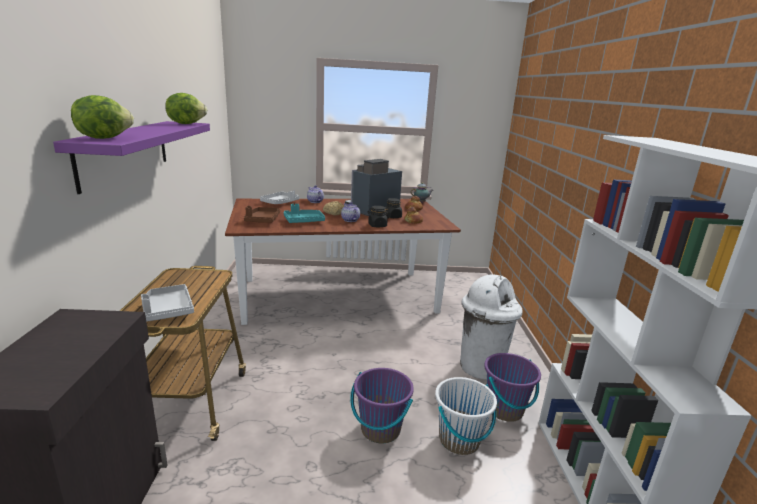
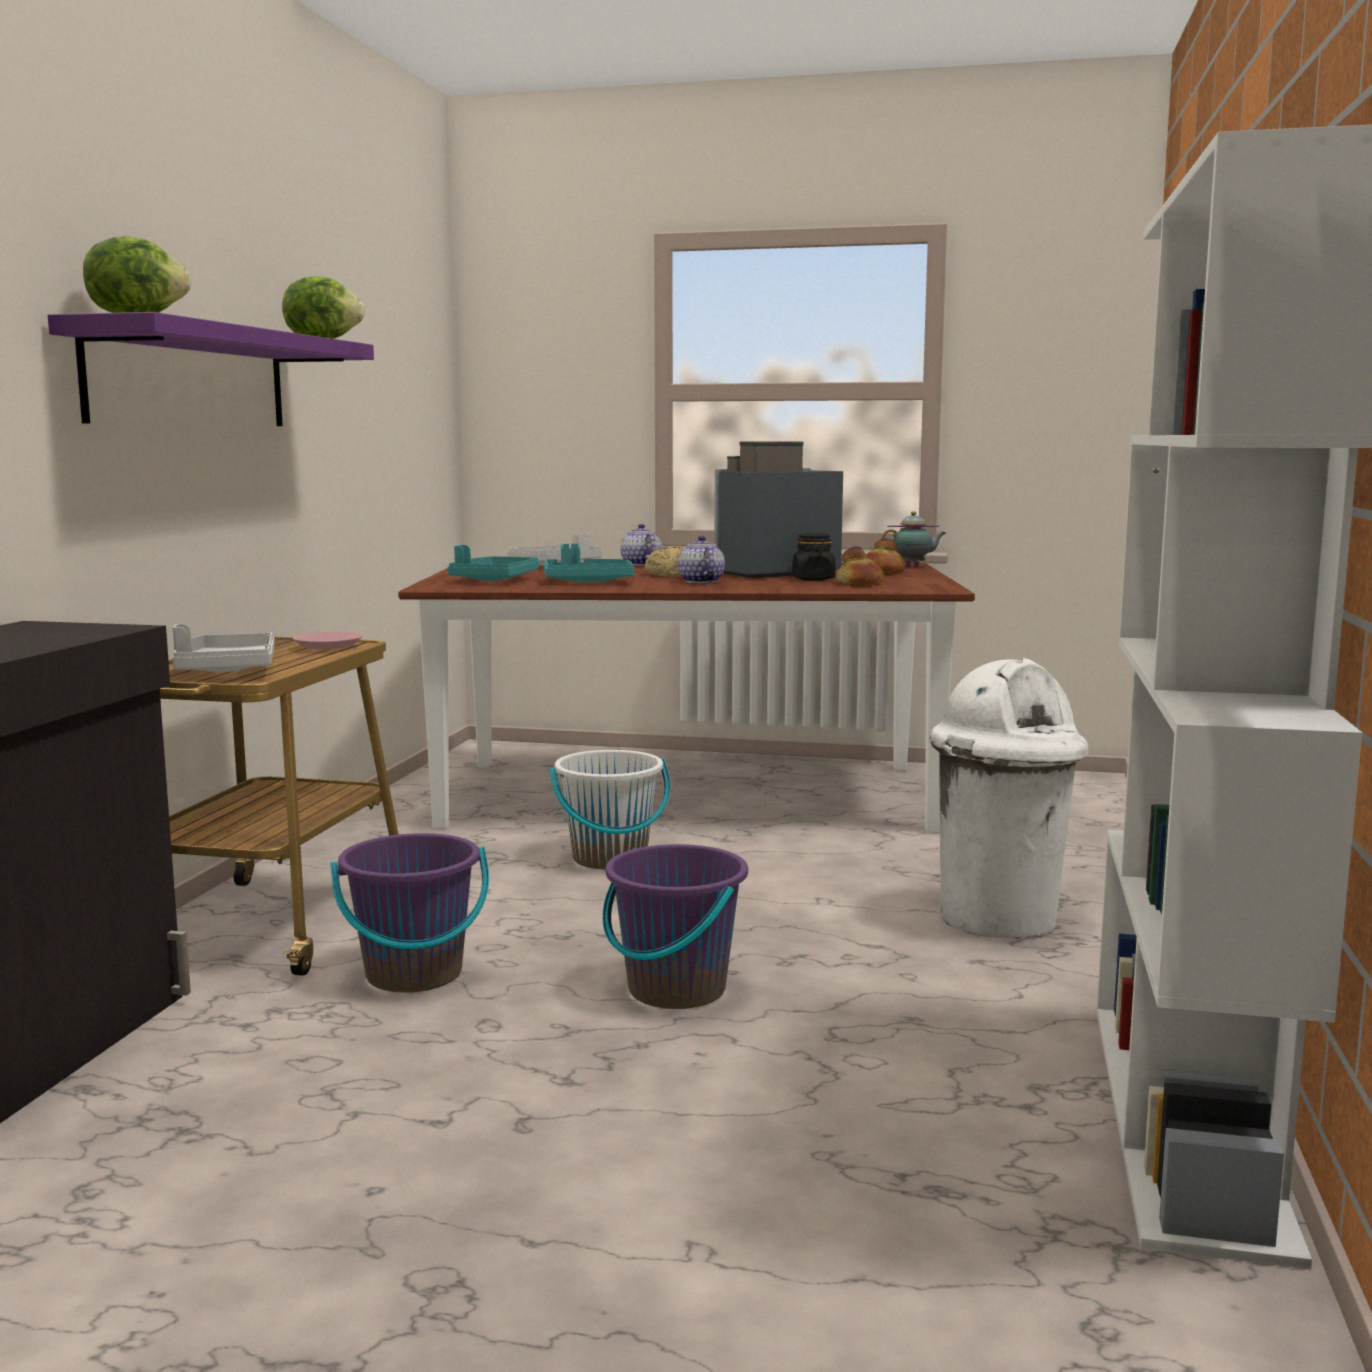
camera: 15 degrees right, 10 degrees down
brown tray [244,206,280,223] -> turquoise tray [448,545,539,581]
black jar [367,206,389,227] -> none
white bucket [435,377,497,455] -> white bucket moved to [550,750,670,870]
purple bucket [484,353,541,422] -> purple bucket moved to [330,833,489,993]
none -> pink plate [293,631,363,649]

